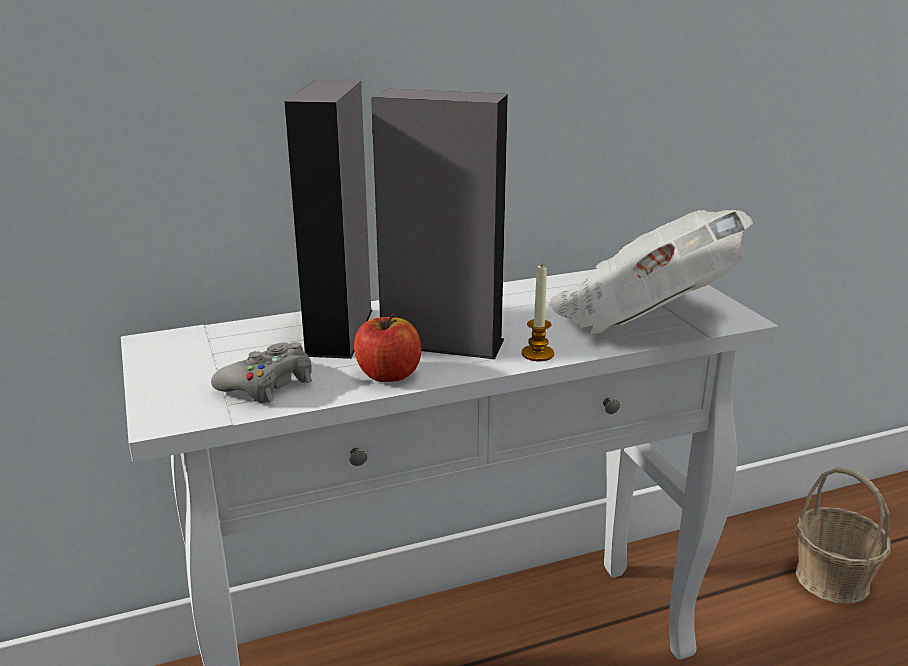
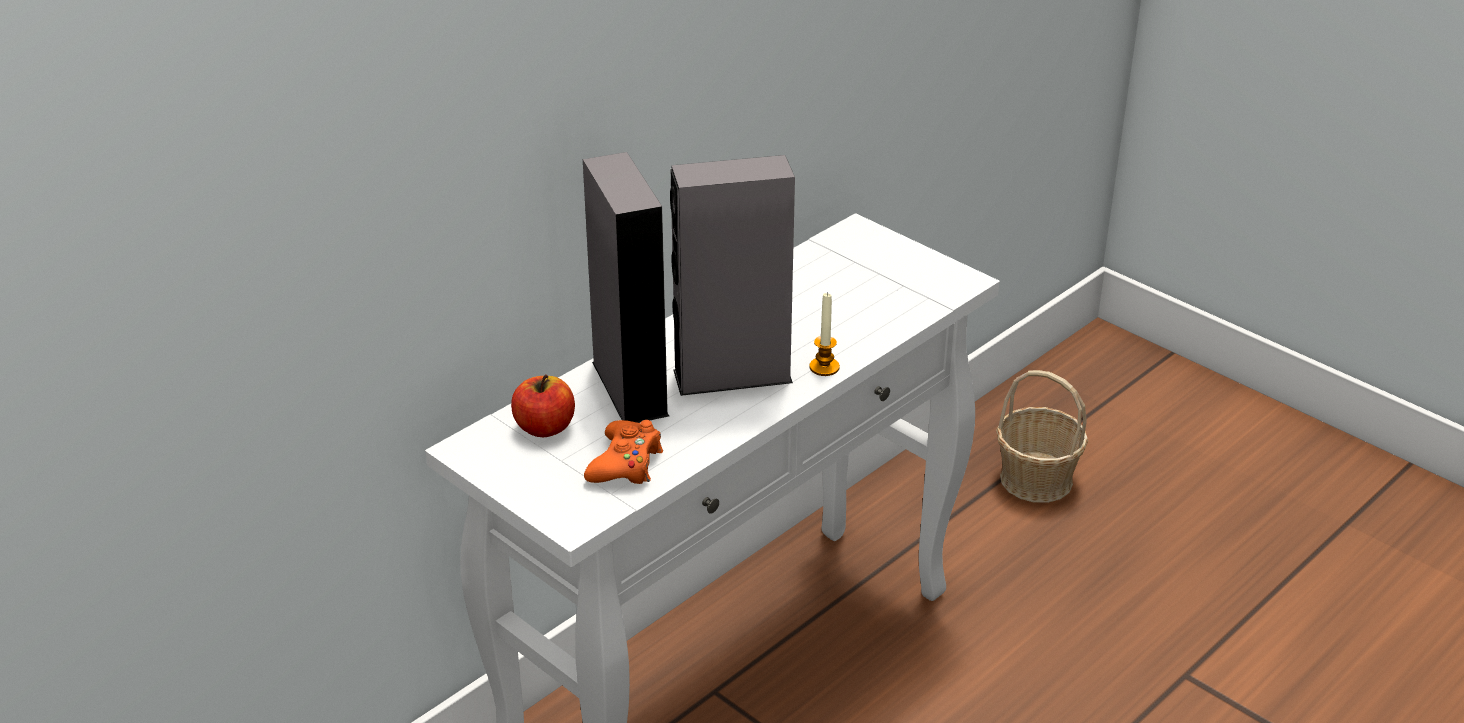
camera: 25 degrees left, 10 degrees up
grey game controller [211,342,312,403] -> orange game controller [584,420,663,484]
apple [354,313,422,382] -> apple moved to [511,374,575,437]
newspaper [549,210,753,334] -> none

